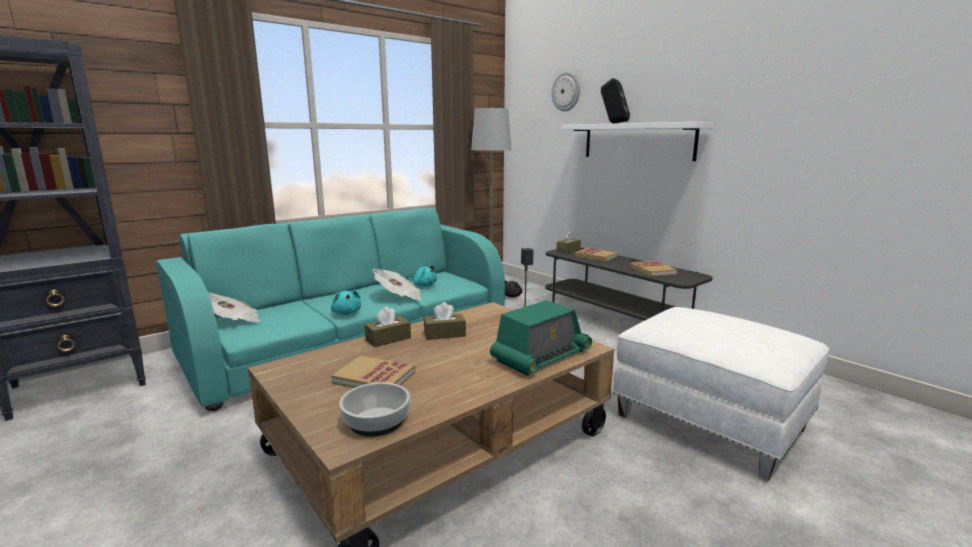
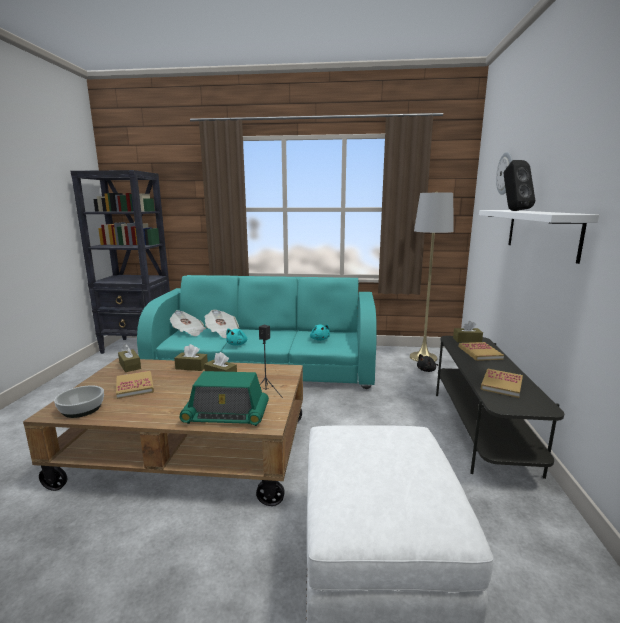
camera: 45 degrees right, 0 degrees up
newspaper [373,269,421,301] -> newspaper moved to [205,310,239,338]
none -> brown tissue box [118,344,141,372]

